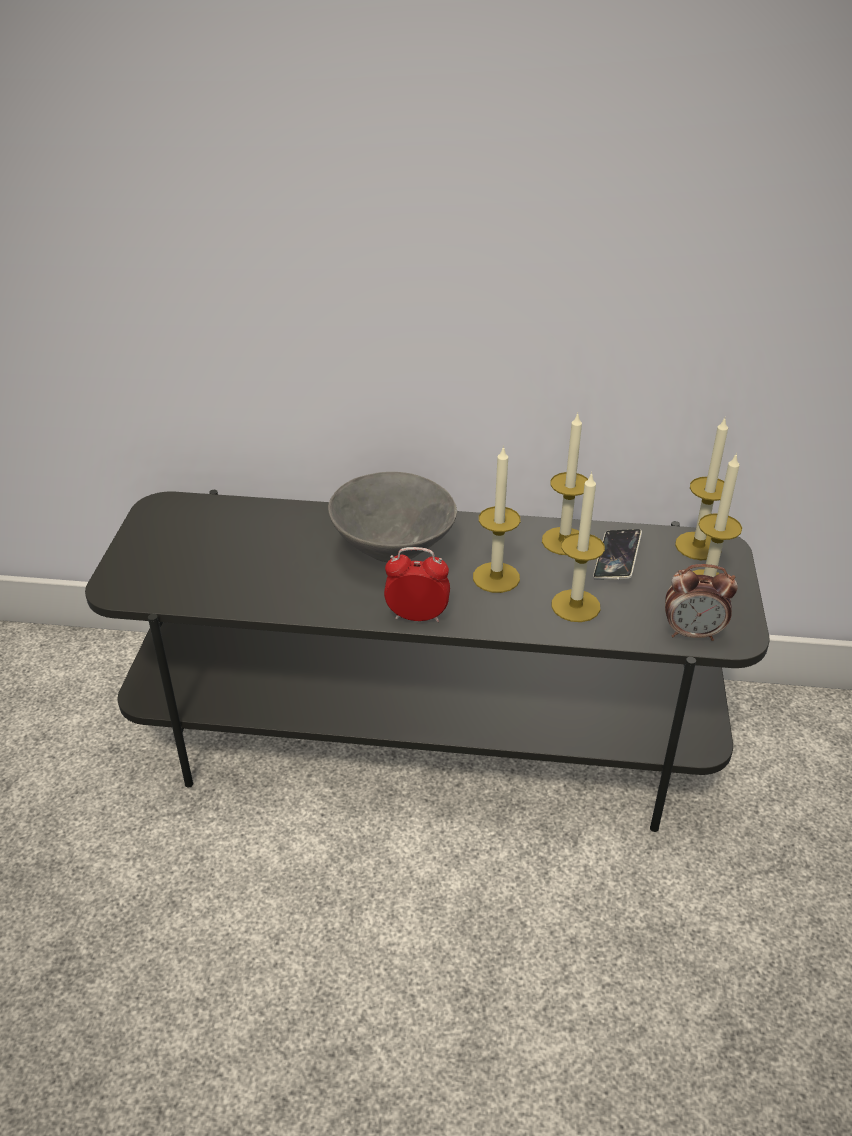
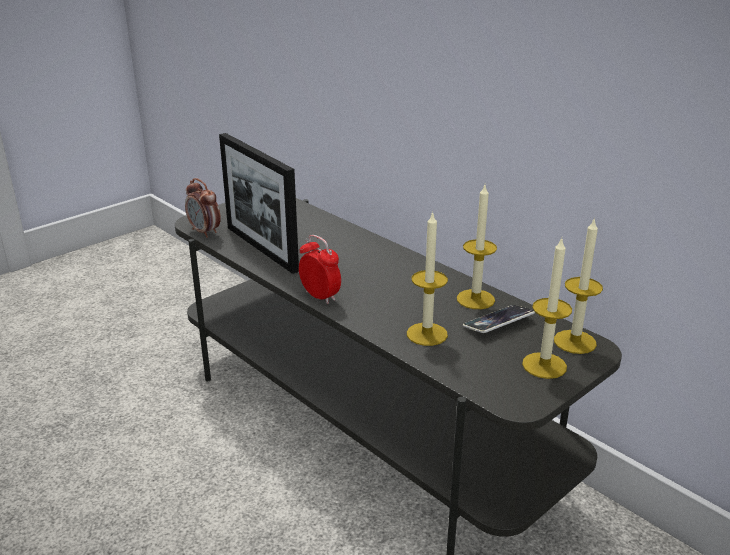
camera: 40 degrees right, 10 degrees down
grey bowl [328,472,457,562] -> none
candle [473,446,520,593] -> none
alarm clock [665,564,738,641] -> alarm clock moved to [185,178,221,238]
none -> picture frame [219,133,299,274]

